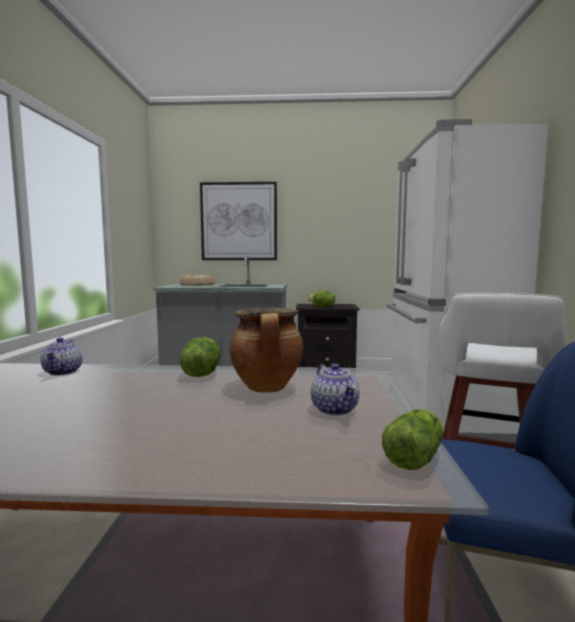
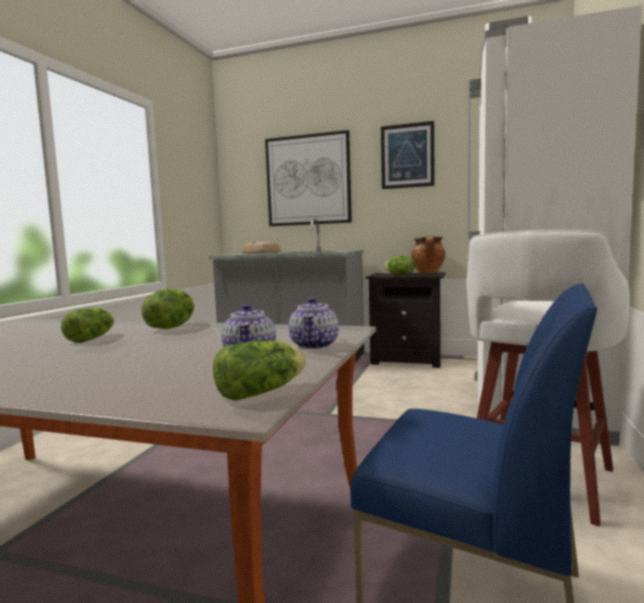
camera: 15 degrees right, 0 degrees up
teapot [41,337,82,376] -> teapot moved to [289,297,339,349]
cooking pot [230,308,304,393] -> cooking pot moved to [411,236,445,274]
none -> lettuce [61,308,114,343]
none -> picture [381,121,434,189]

